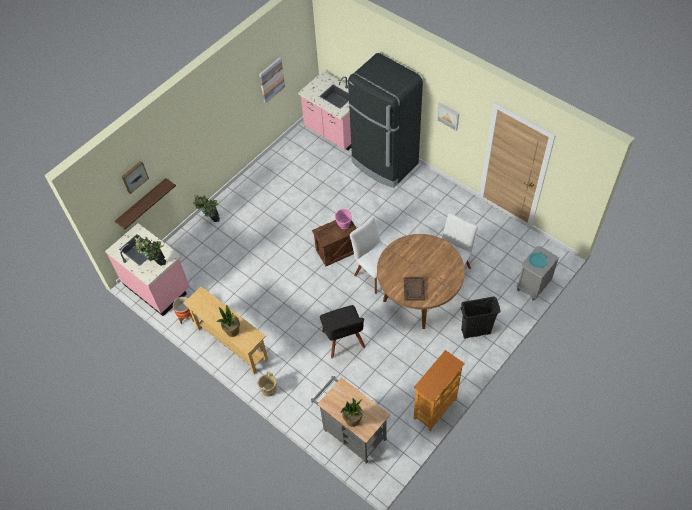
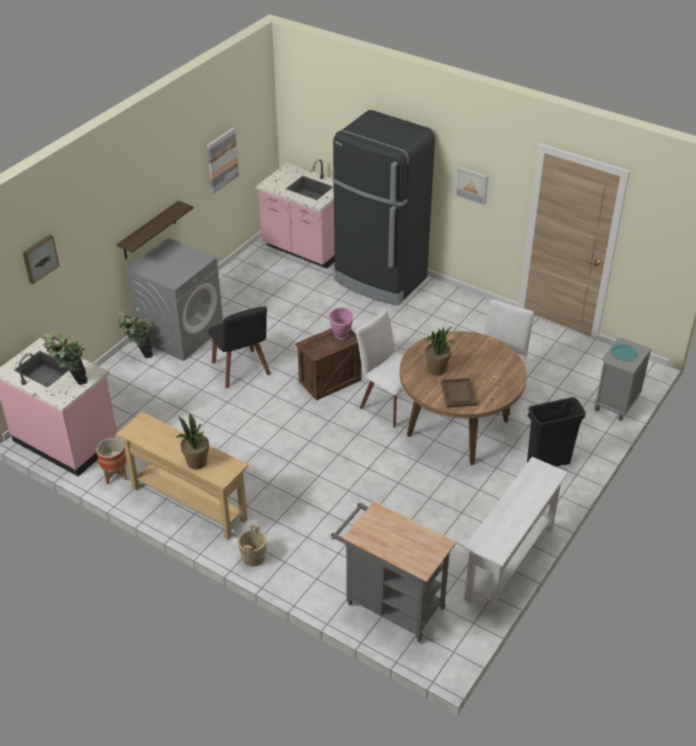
camera: 10 degrees left, 15 degrees down
shelf [115,178,176,229] -> shelf moved to [117,201,194,259]
black chair [320,305,365,359] -> black chair moved to [208,306,271,388]
potted plant [340,398,363,427] -> potted plant moved to [425,327,454,375]
bookcase [414,350,465,432] -> white console table [464,457,568,615]
none -> grey washing machine [125,238,223,361]

